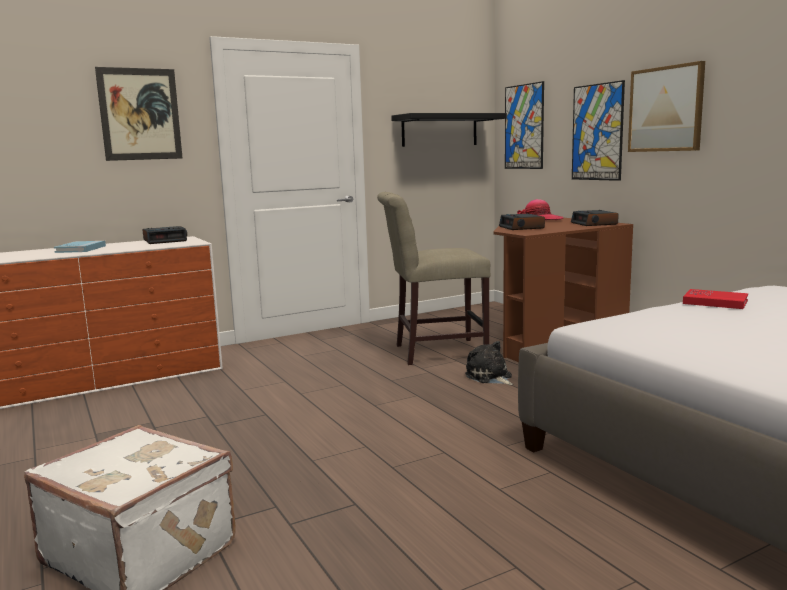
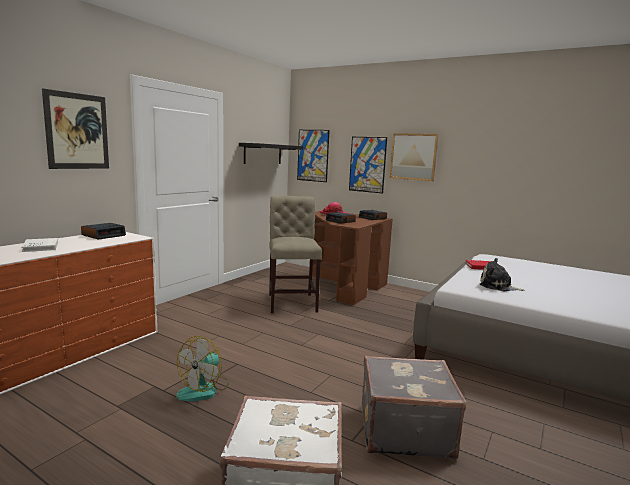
camera: 30 degrees left, 0 degrees up
blue book [54,241,106,253] -> white book [21,238,58,252]
beige chair [377,192,491,365] -> beige chair turned 120 degrees clockwise [269,196,322,313]
plush toy [465,341,513,385] -> plush toy moved to [480,258,524,291]
none -> fan [176,336,229,401]
none -> grey suitcase [362,356,467,459]

